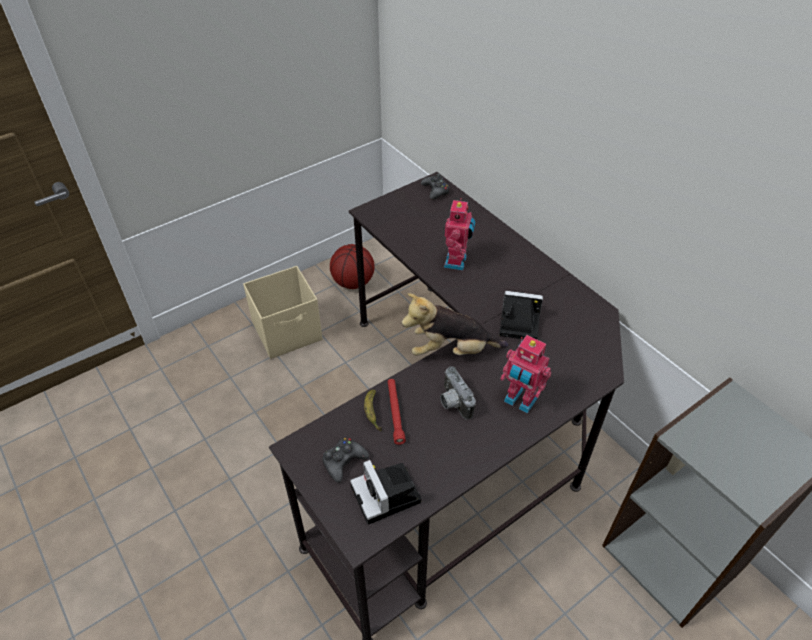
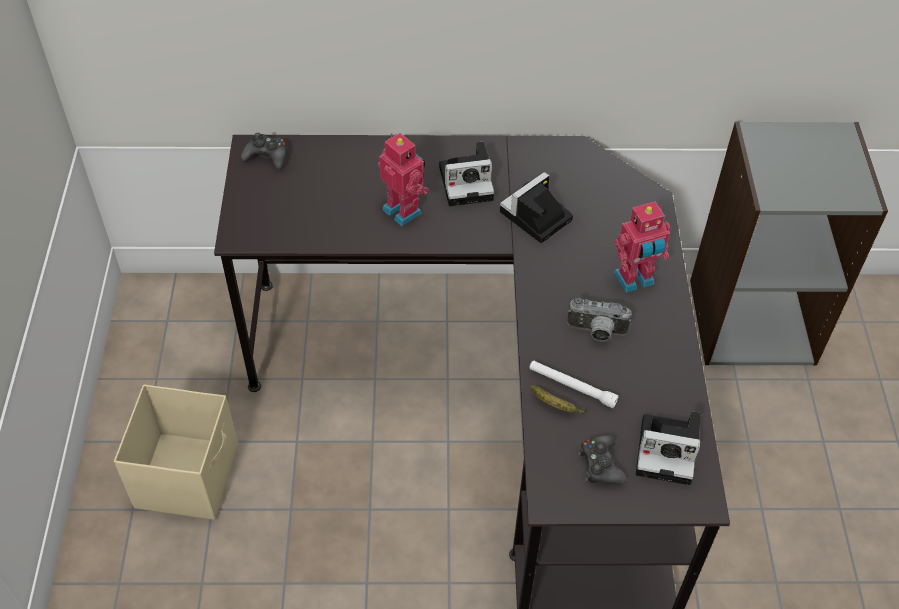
camera: 55 degrees left, 5 degrees up
basketball [330,244,375,289] -> none
red flashlight [388,379,406,445] -> white flashlight [529,361,619,408]
plush toy [402,293,508,356] -> none
none -> camera [439,142,494,206]

